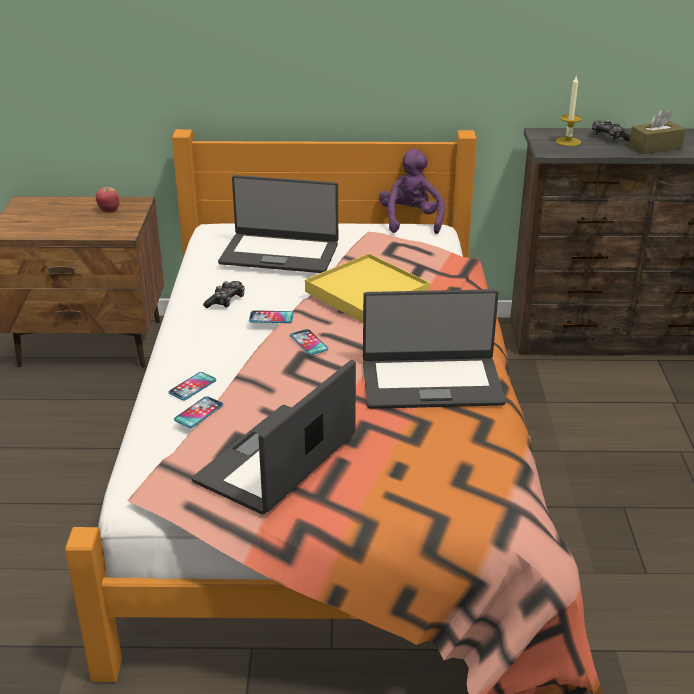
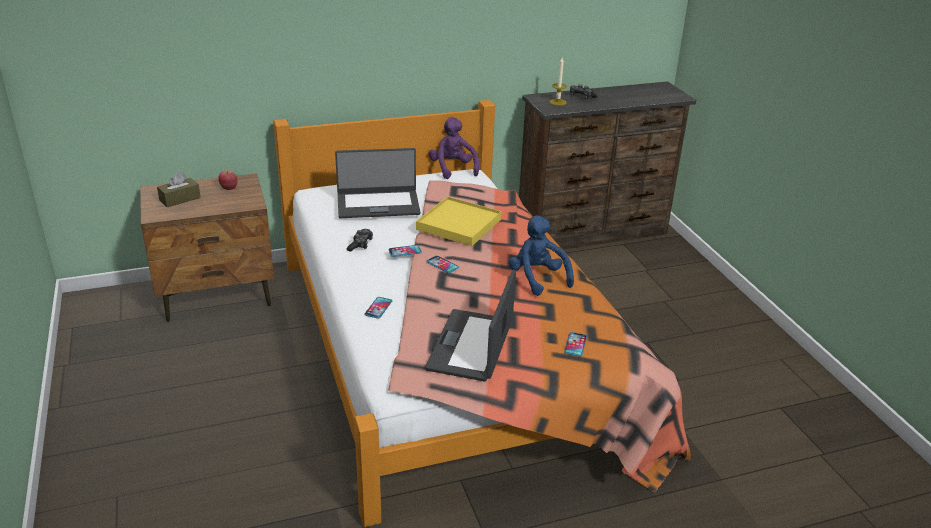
camera: 20 degrees left, 0 degrees up
phone [174,396,223,428] -> phone moved to [564,332,587,356]
laptop [363,289,506,409] -> blue plush toy [508,215,574,296]
brown tissue box [629,109,685,154] -> brown tissue box moved to [157,172,201,207]

